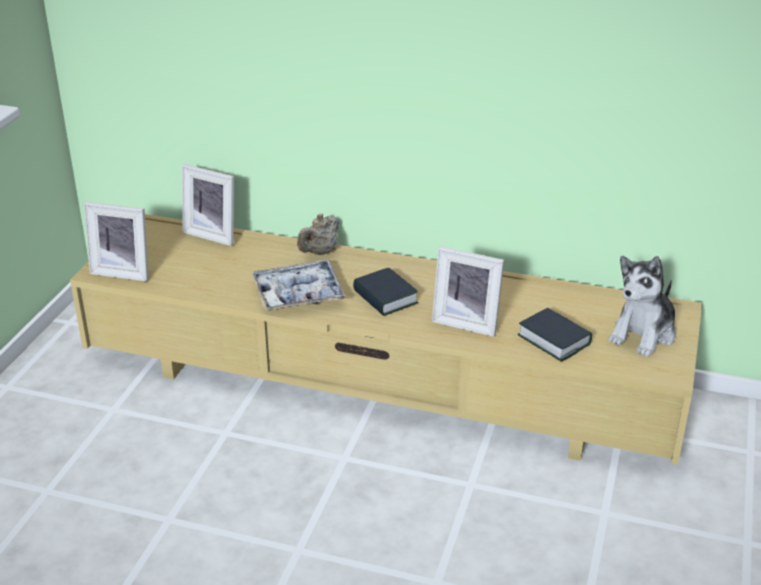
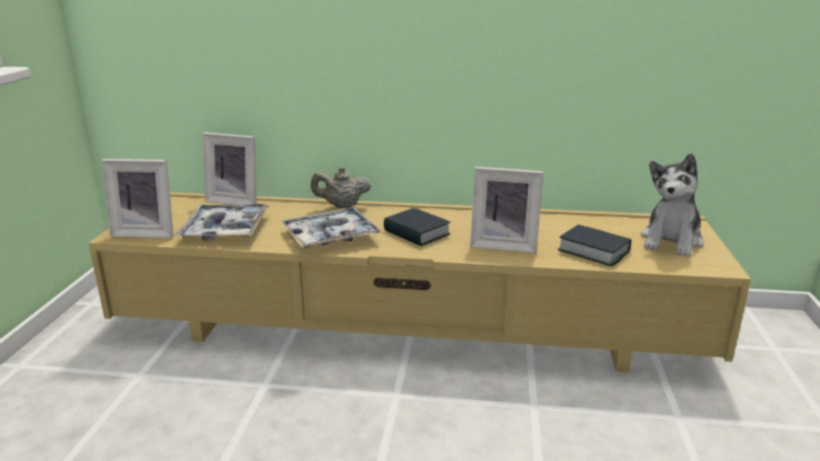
camera: 10 degrees left, 10 degrees down
beige teapot [297,214,339,255] -> beige teapot turned 60 degrees clockwise [311,167,371,208]
none -> tray [175,204,269,241]

